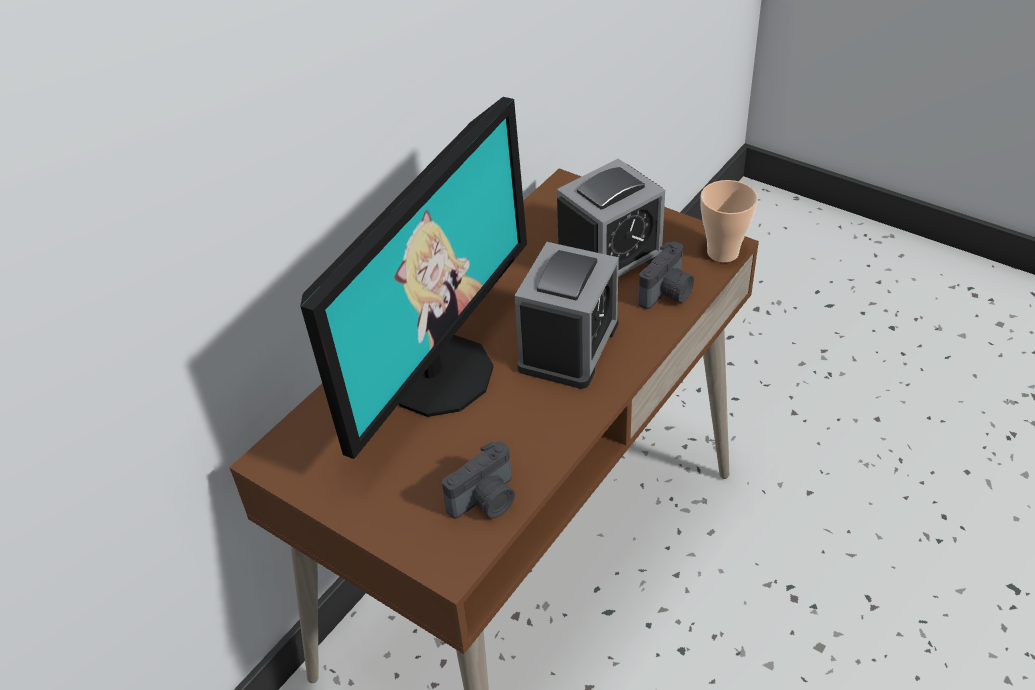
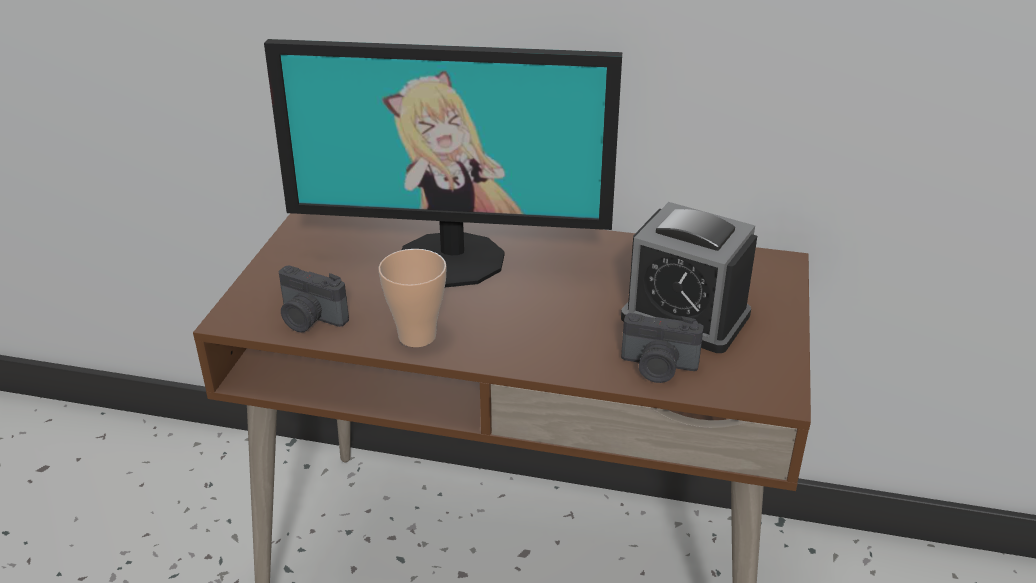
camera: 65 degrees right, 10 degrees down
alarm clock [514,242,619,389] -> none
cup [700,180,758,262] -> cup moved to [378,249,447,347]

